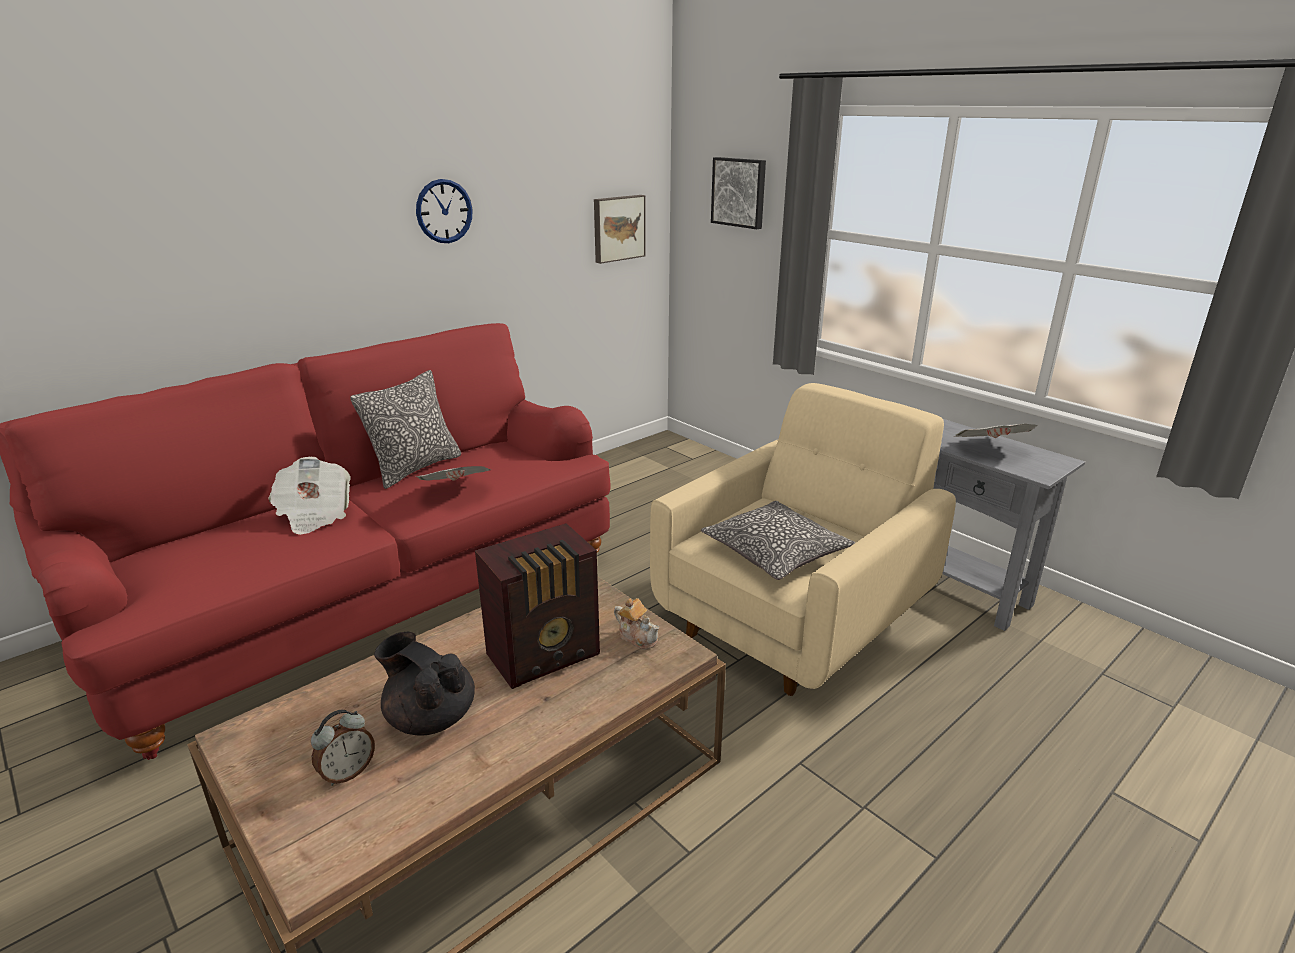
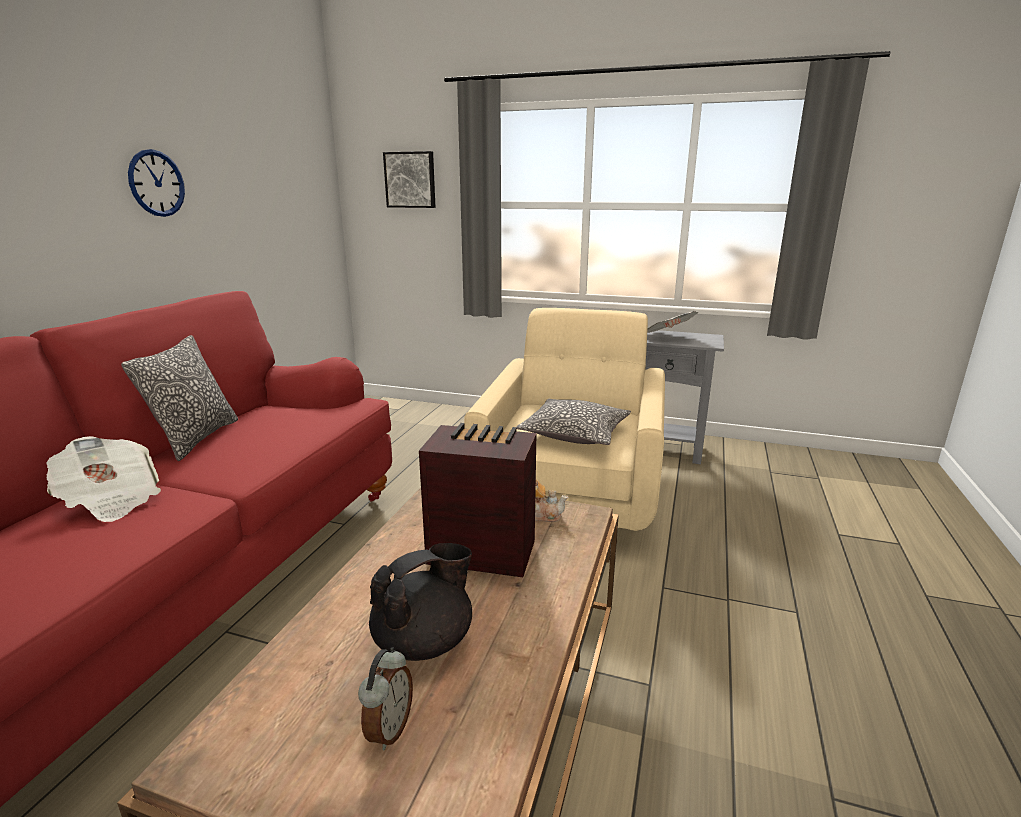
camera: 30 degrees left, 5 degrees down
black teapot [374,632,475,736] -> black teapot turned 135 degrees clockwise [369,543,472,661]
newspaper [416,466,491,481] -> none
radio [475,523,600,689] -> radio turned 105 degrees counterclockwise [419,423,536,577]
picture [594,195,645,264] -> none

